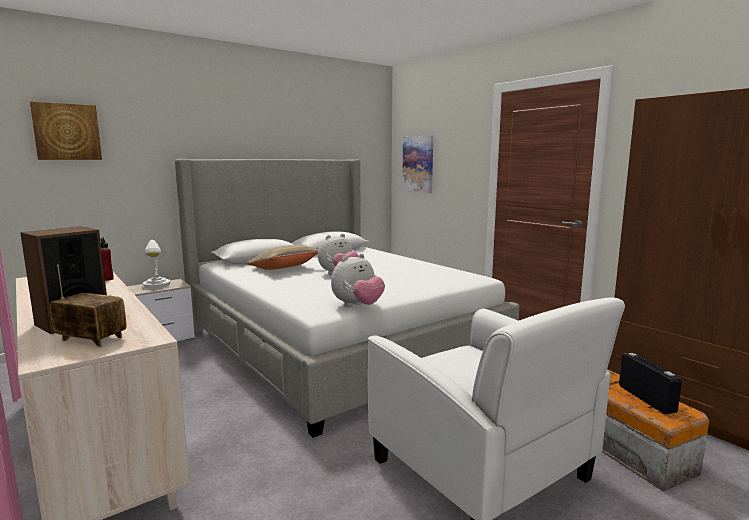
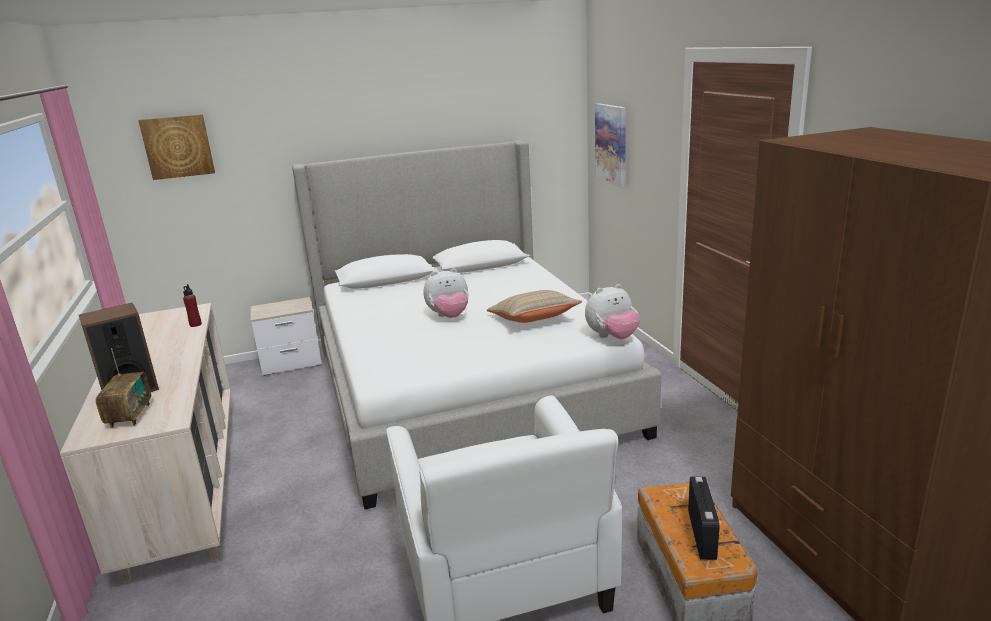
camera: 20 degrees right, 10 degrees up
radio [50,265,126,347] -> radio turned 45 degrees clockwise [96,348,151,428]
white table lamp [143,240,171,290] -> none
beige pillow [246,244,318,270] -> beige pillow moved to [487,290,582,323]
plush toy [331,254,385,307] -> plush toy moved to [585,284,640,339]

